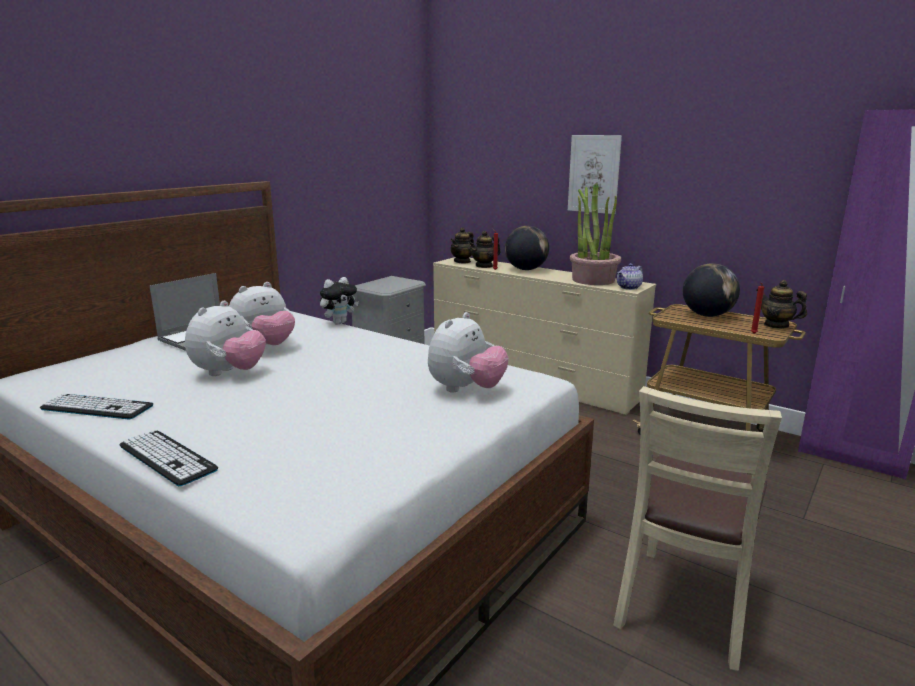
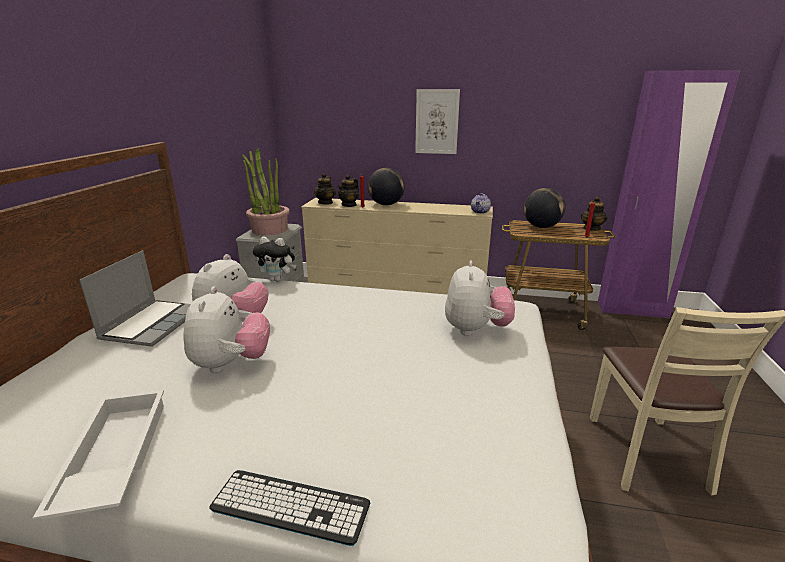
camera: 25 degrees left, 5 degrees up
keyboard [40,394,153,420] -> white tray [33,390,164,519]
plush toy [320,277,359,325] -> plush toy turned 75 degrees clockwise [253,237,296,282]
potted plant [570,183,621,285] -> potted plant moved to [242,149,290,235]
teapot [756,280,807,329] -> teapot turned 105 degrees clockwise [581,196,607,231]

